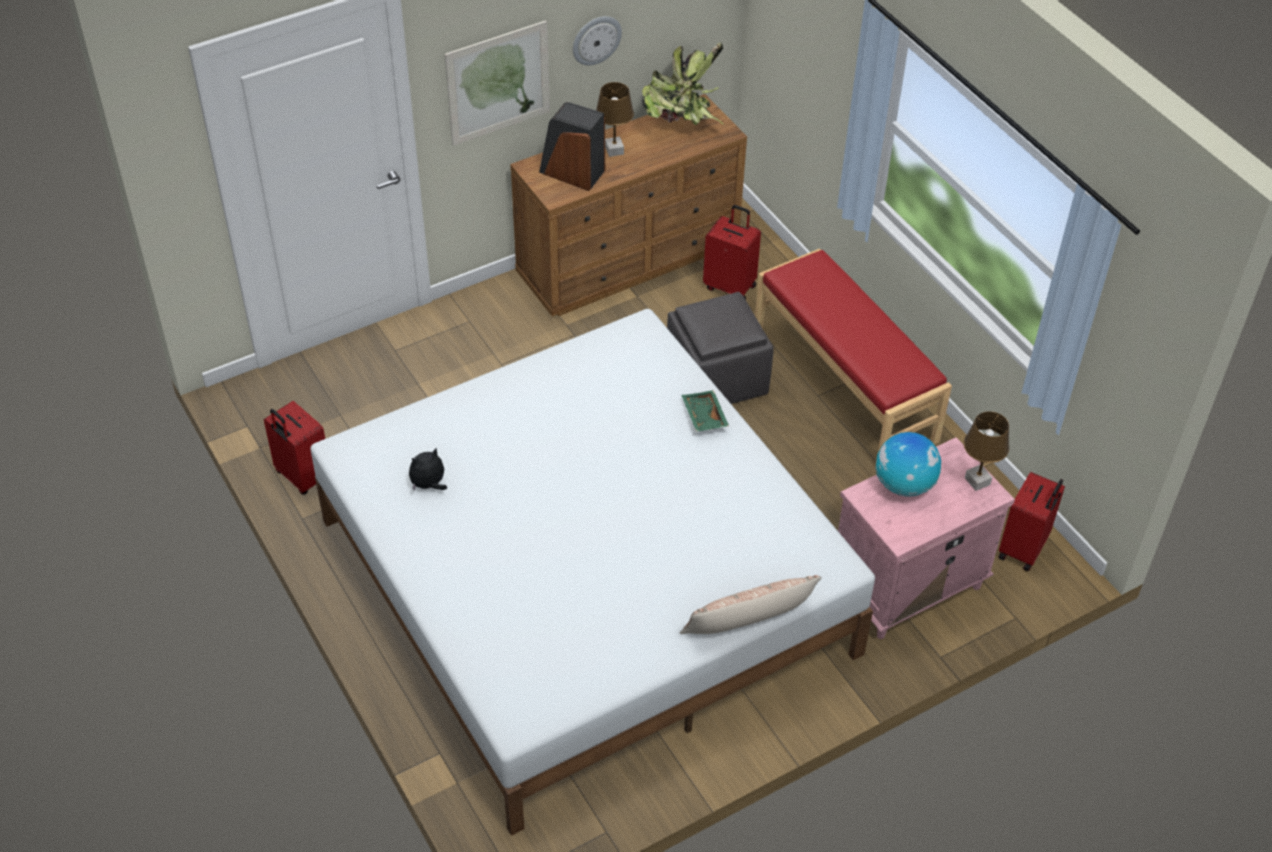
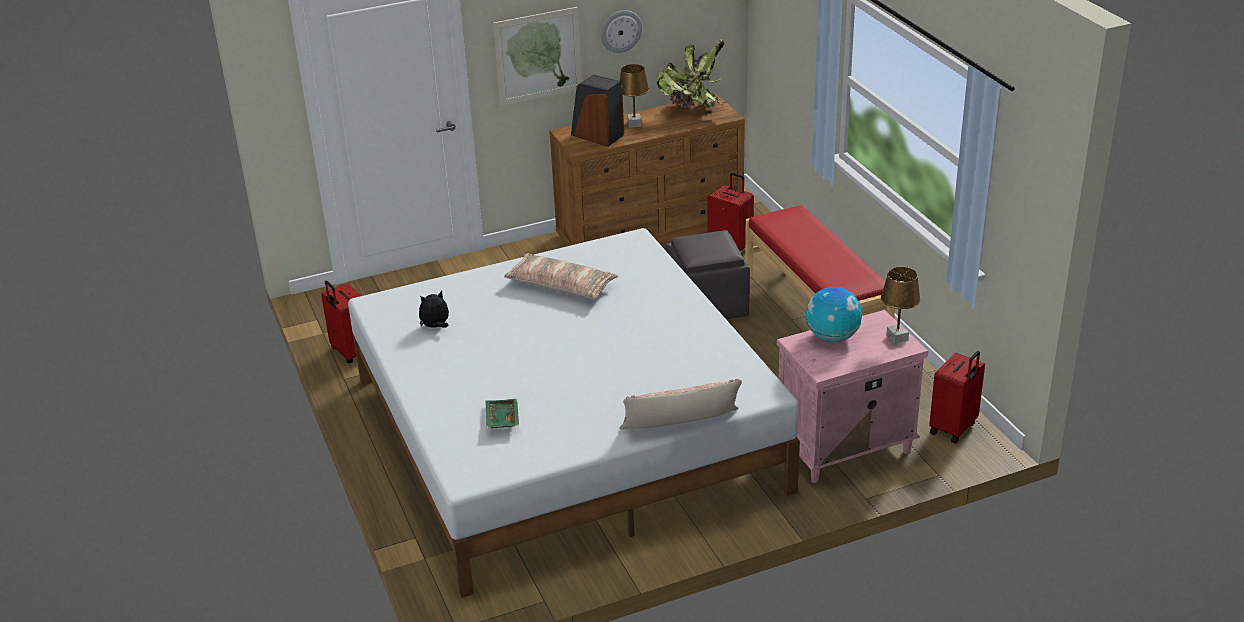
camera: 10 degrees right, 15 degrees down
green tray [682,390,729,432] -> green tray moved to [486,399,519,428]
none -> pillow [504,253,618,299]

